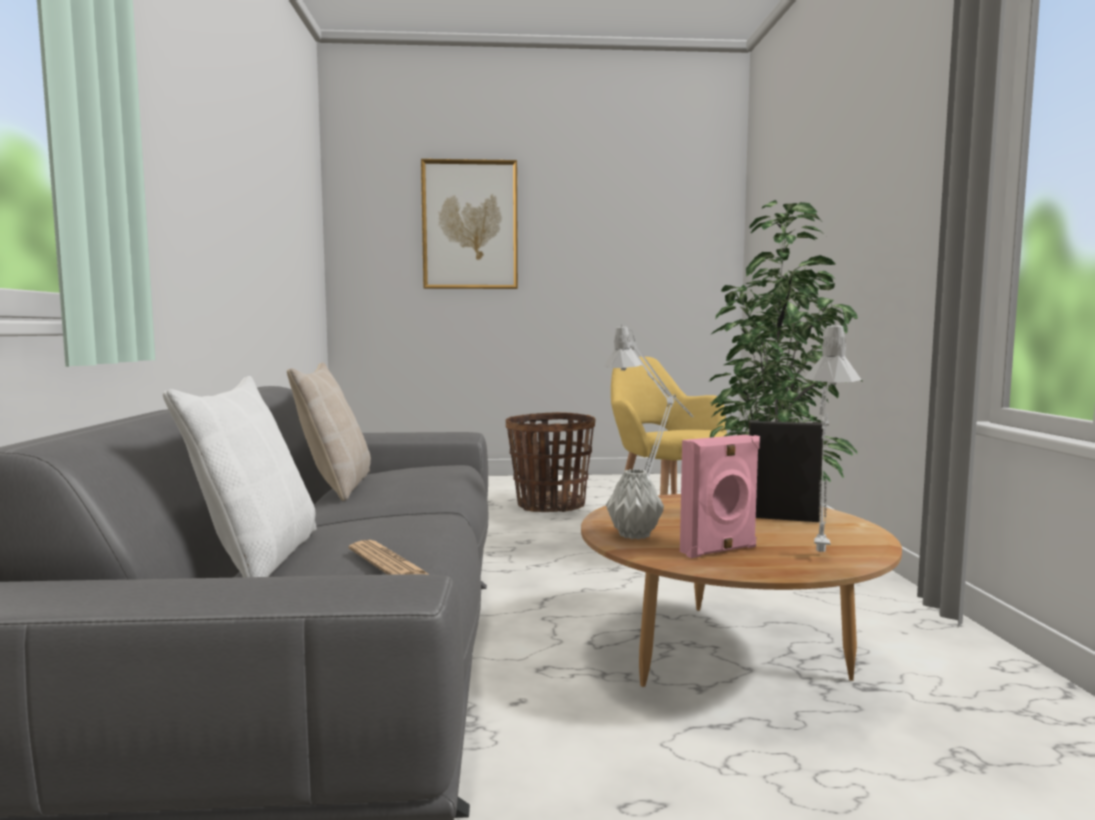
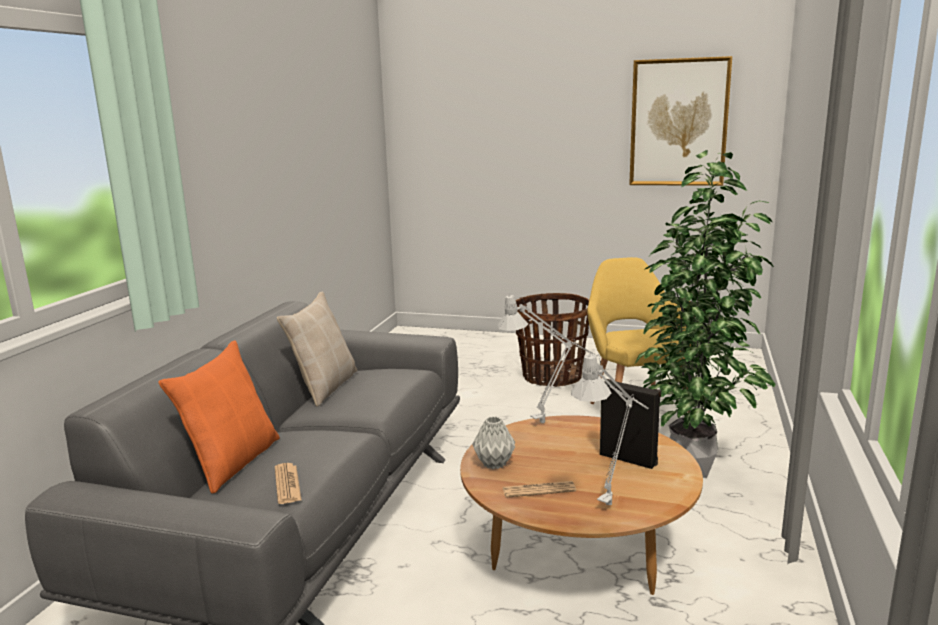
camera: 20 degrees right, 10 degrees up
white pillow [163,376,317,577] -> orange pillow [159,340,280,494]
picture [421,159,518,289] -> picture moved to [629,56,732,186]
pink speaker [680,435,760,558] -> newspaper [503,481,576,498]

